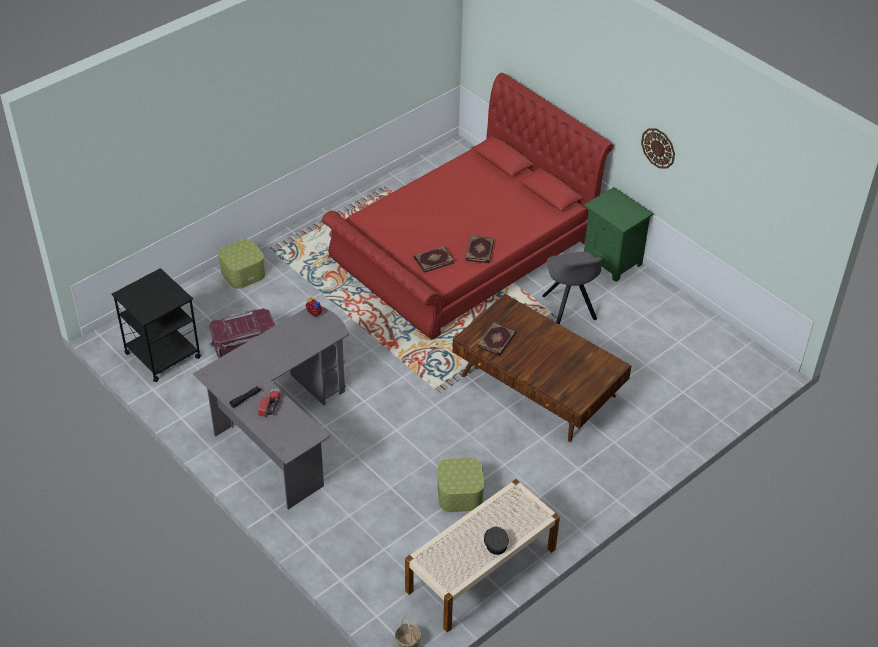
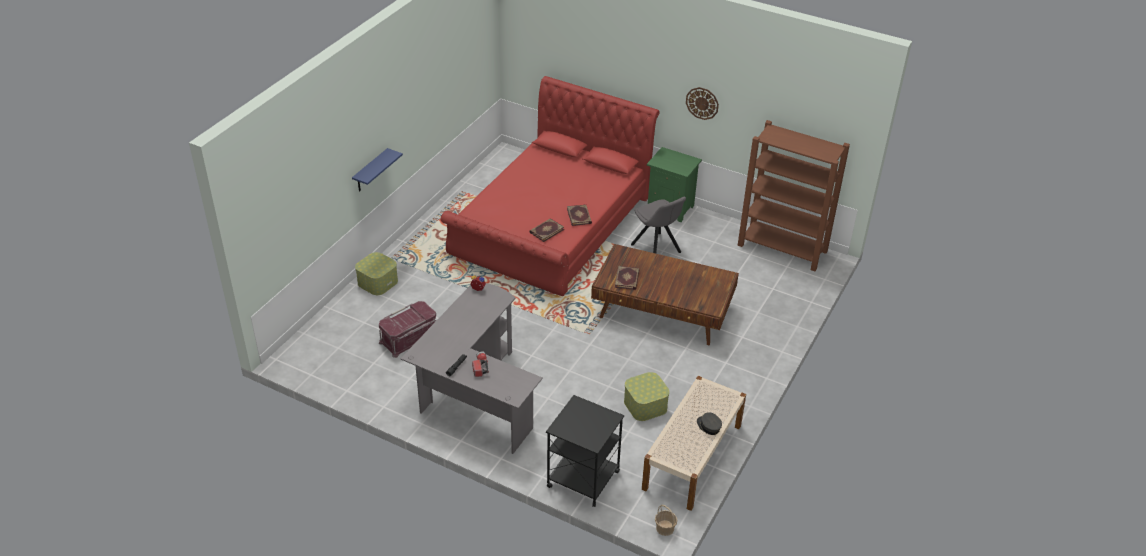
camera: 20 degrees left, 5 degrees down
black cart [111,268,201,382] -> black cart moved to [546,395,624,507]
none -> blue shelf [352,148,403,192]
none -> brown bookcase [738,120,850,271]

